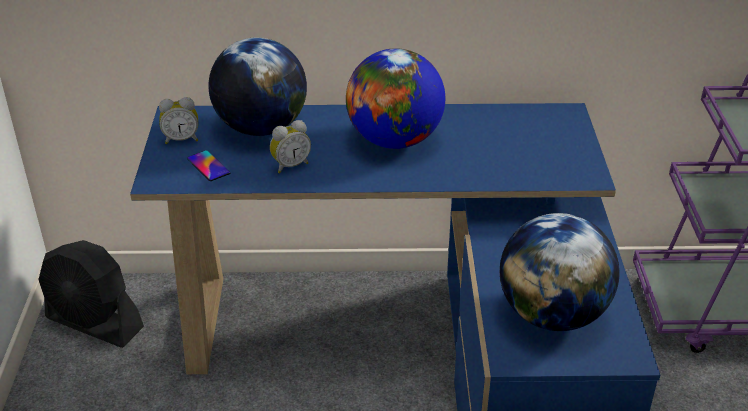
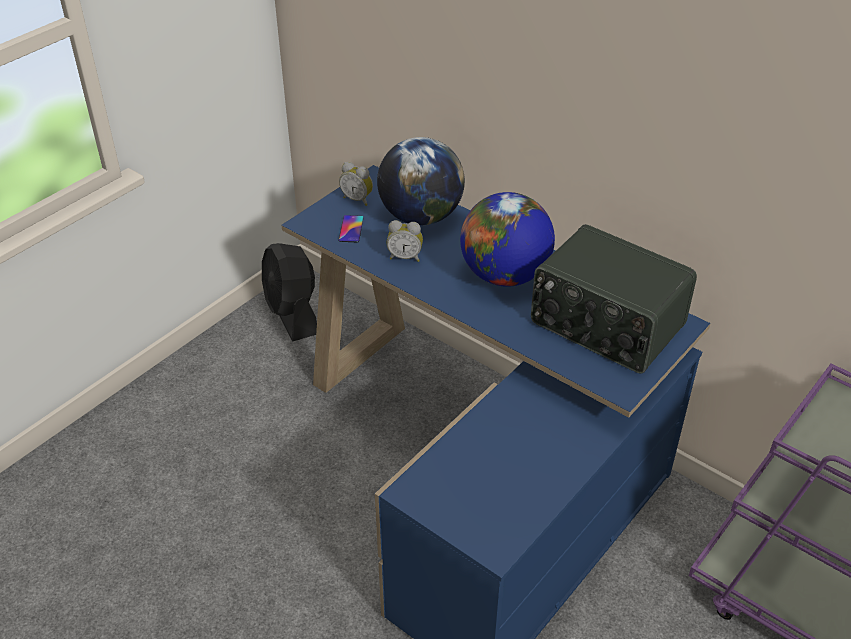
camera: 40 degrees right, 5 degrees up
globe [500,213,620,331] -> none
none -> radio [531,224,697,373]

